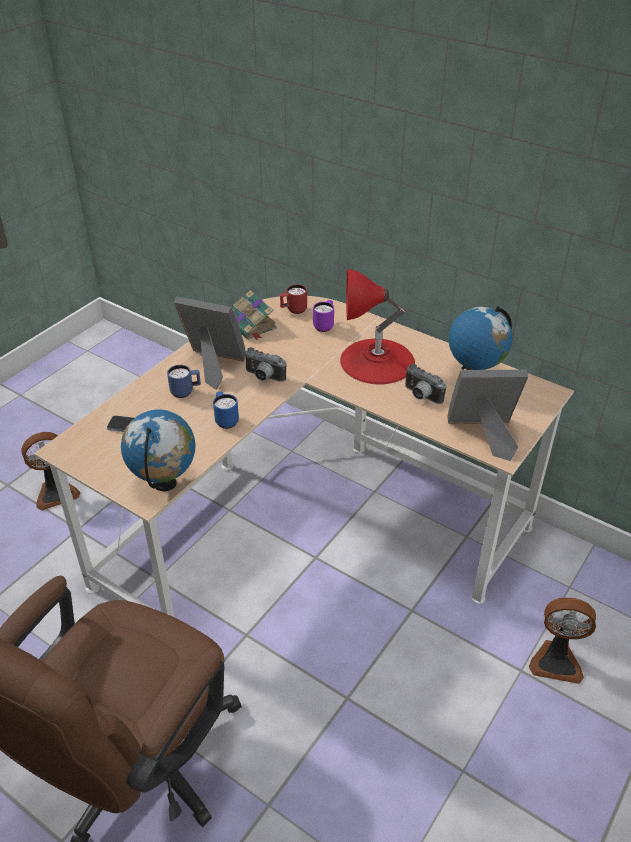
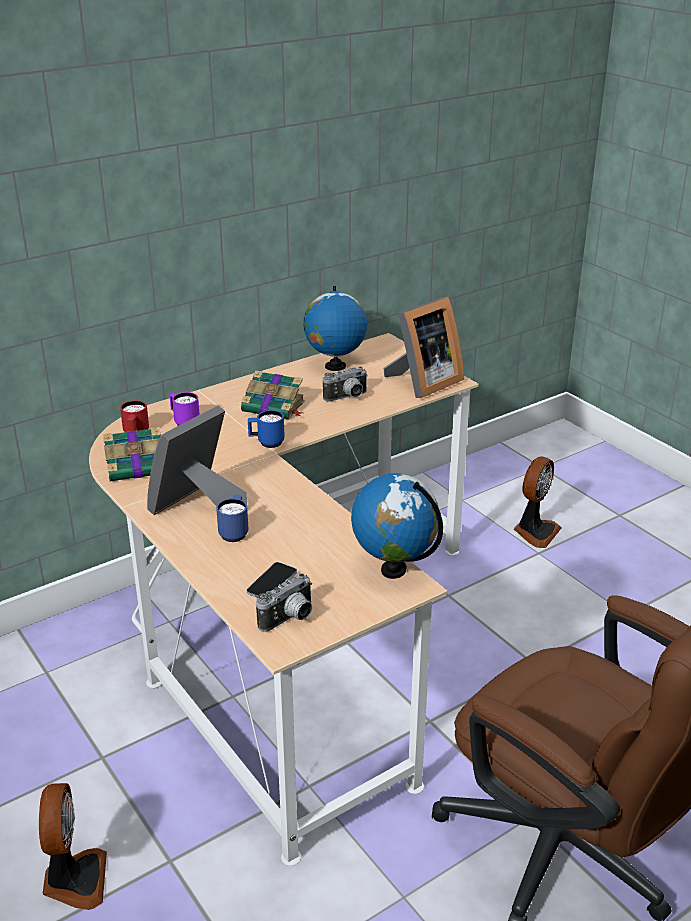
camera: 70 degrees left, 10 degrees down
blue mug [213,391,239,429] -> blue mug moved to [248,410,285,448]
camera [244,347,286,382] -> camera moved to [256,573,312,632]
red table lamp [340,269,415,385] -> book [241,370,305,420]
picture frame [447,369,528,461] -> picture frame turned 150 degrees counterclockwise [384,297,464,398]

